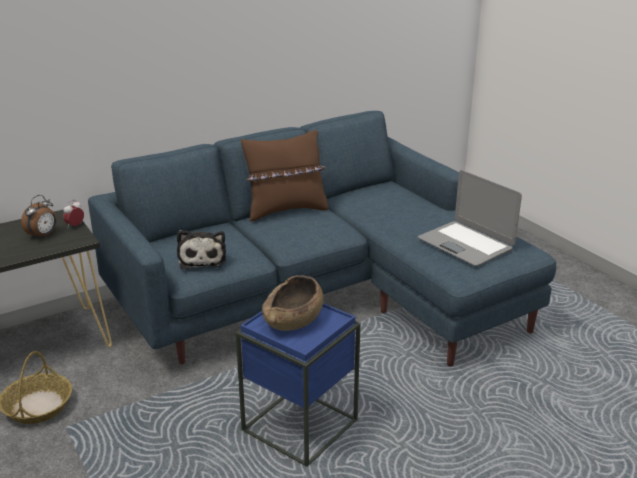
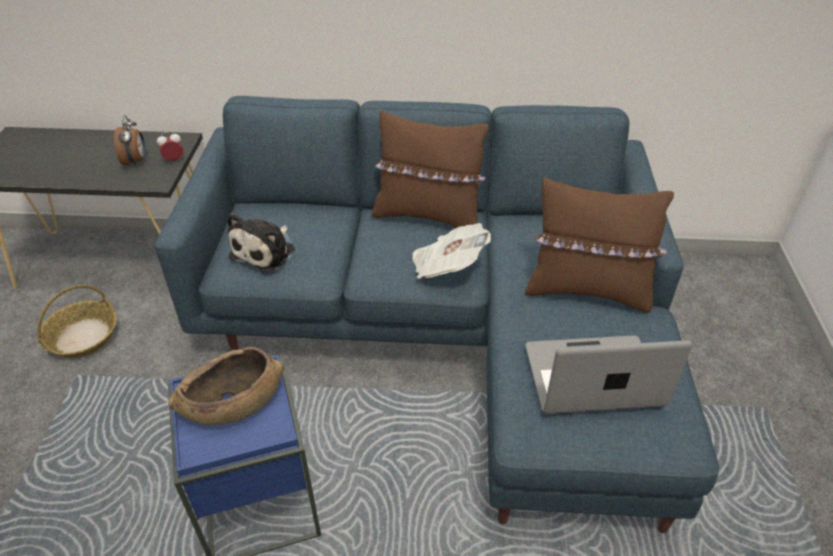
camera: 35 degrees right, 15 degrees up
alarm clock [21,195,57,239] -> alarm clock turned 75 degrees counterclockwise [114,115,145,167]
laptop [418,170,522,266] -> laptop turned 90 degrees clockwise [525,335,693,414]
none -> newspaper [412,223,491,279]
none -> brown pillow [524,177,674,313]

